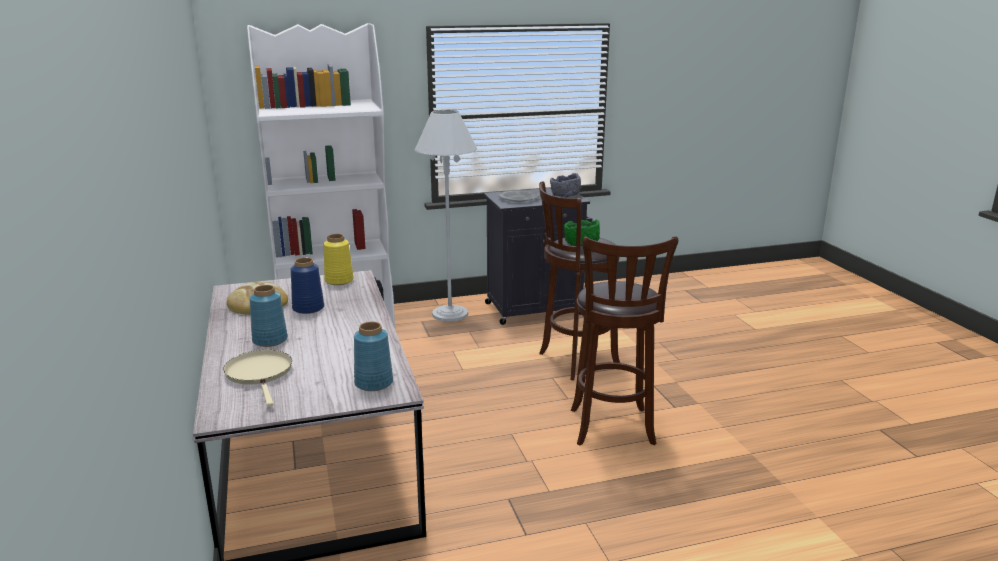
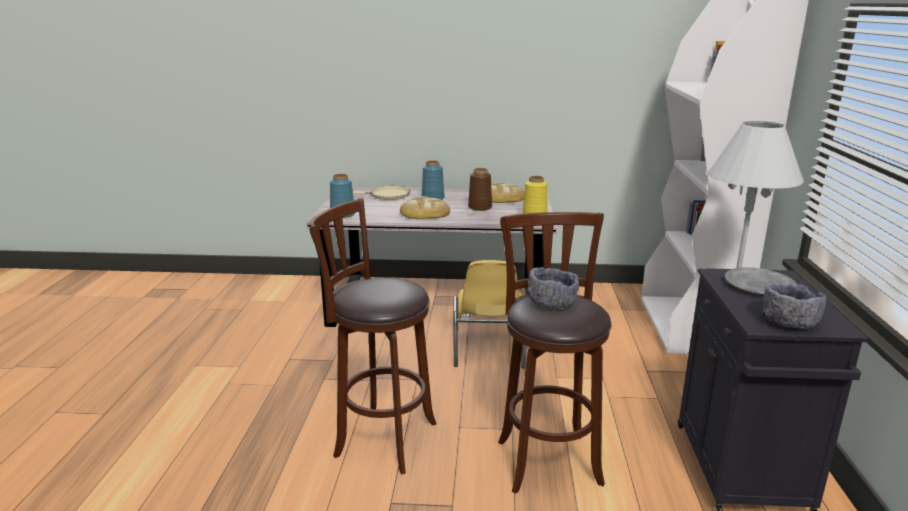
camera: 110 degrees right, 0 degrees up
blue vase [291,257,324,314] -> brown vase [468,168,492,211]
green bowl [564,219,600,246] -> grey bowl [527,267,579,310]
none -> bread [400,196,450,219]
none -> yellow chair [453,260,526,369]

